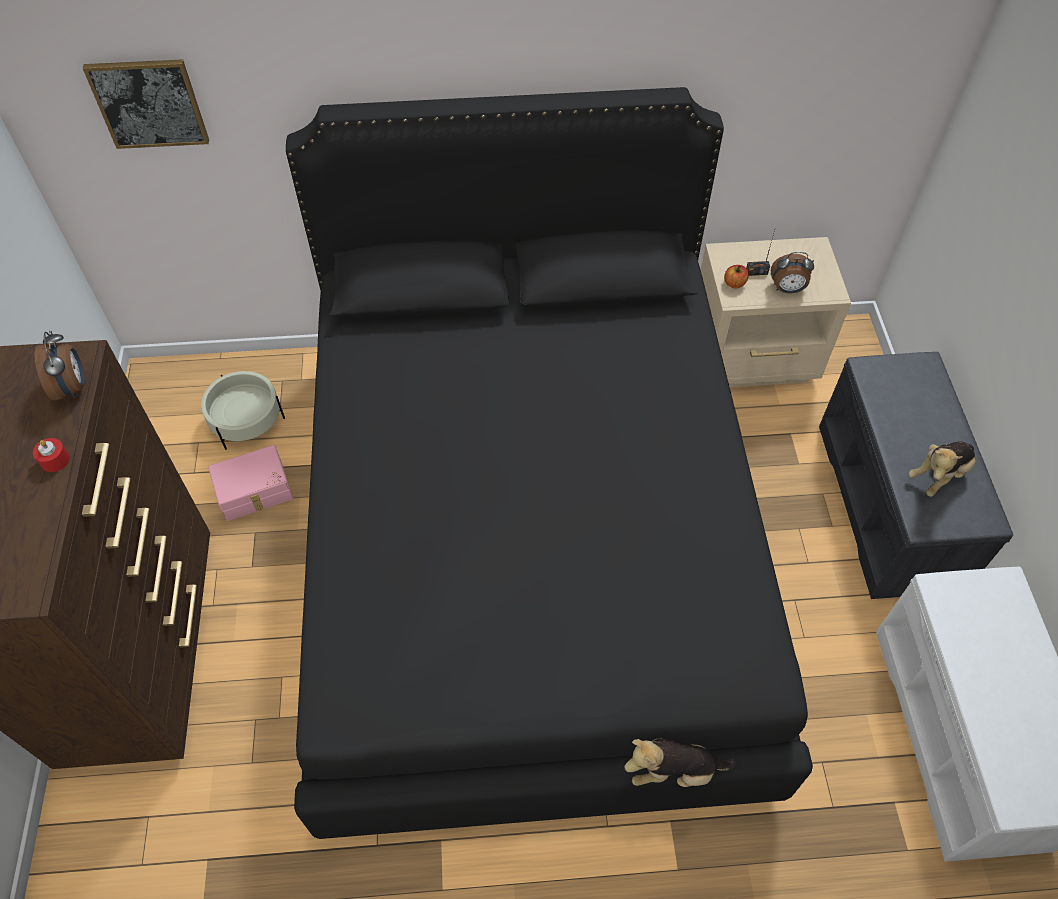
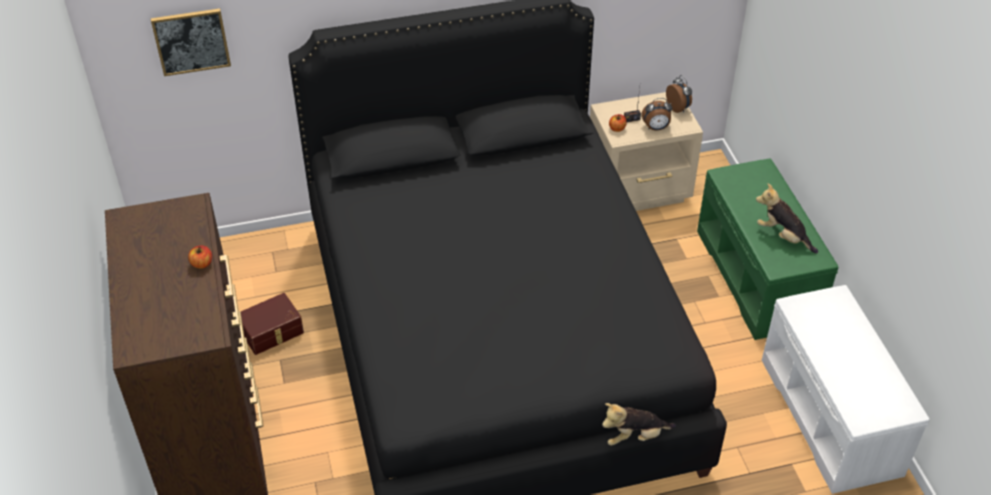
camera: 10 degrees left, 10 degrees down
red candle [33,438,70,472] -> apple [188,245,212,269]
alarm clock [34,331,84,400] -> alarm clock moved to [666,75,692,113]
beige planter [201,371,285,450] -> none
pink storage box [208,445,293,521] -> brown storage box [241,293,304,355]
grey bench [819,352,1013,599] -> green bench [697,159,838,340]
plush toy [909,441,975,497] -> plush toy turned 90 degrees clockwise [756,183,818,254]

